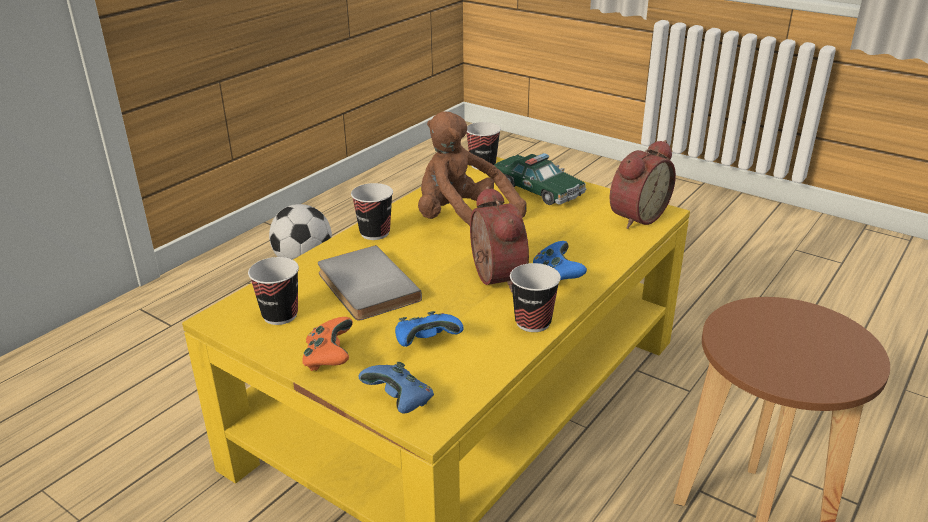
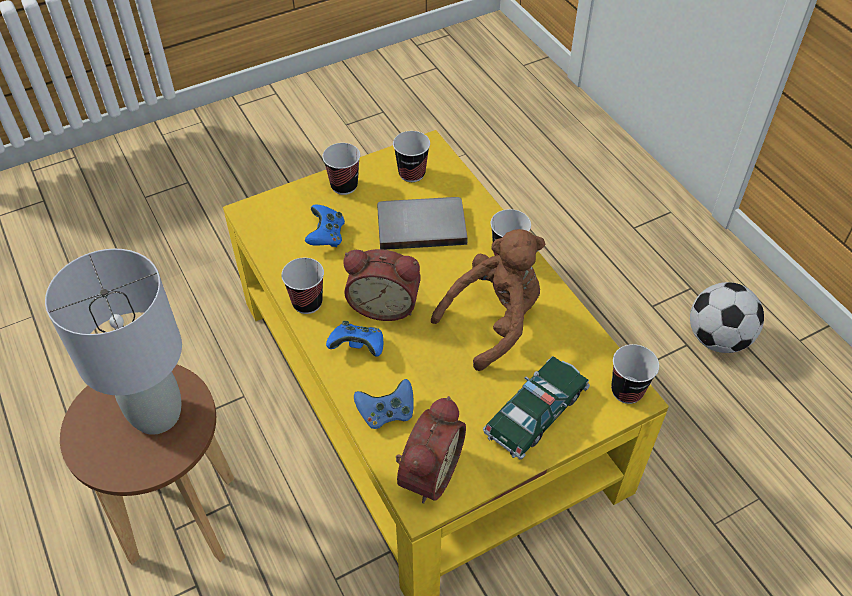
camera: 115 degrees right, 20 degrees up
orange game controller [302,317,353,371] -> cup [322,143,360,195]
blue game controller [359,362,434,413] -> blue game controller moved to [354,379,414,429]
toy car [494,153,586,205] -> toy car turned 150 degrees clockwise [483,356,590,460]
alarm clock [610,140,676,229] -> alarm clock turned 135 degrees counterclockwise [396,396,466,504]
none -> grey table lamp [45,249,182,435]

